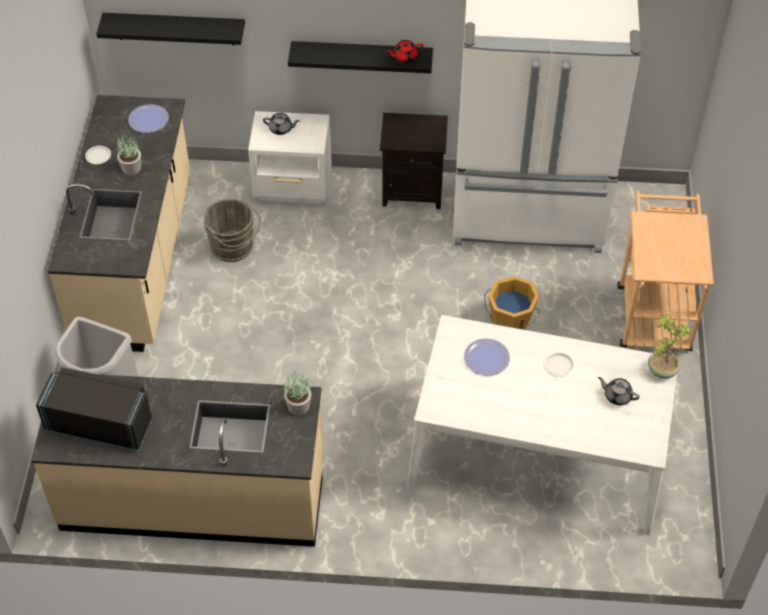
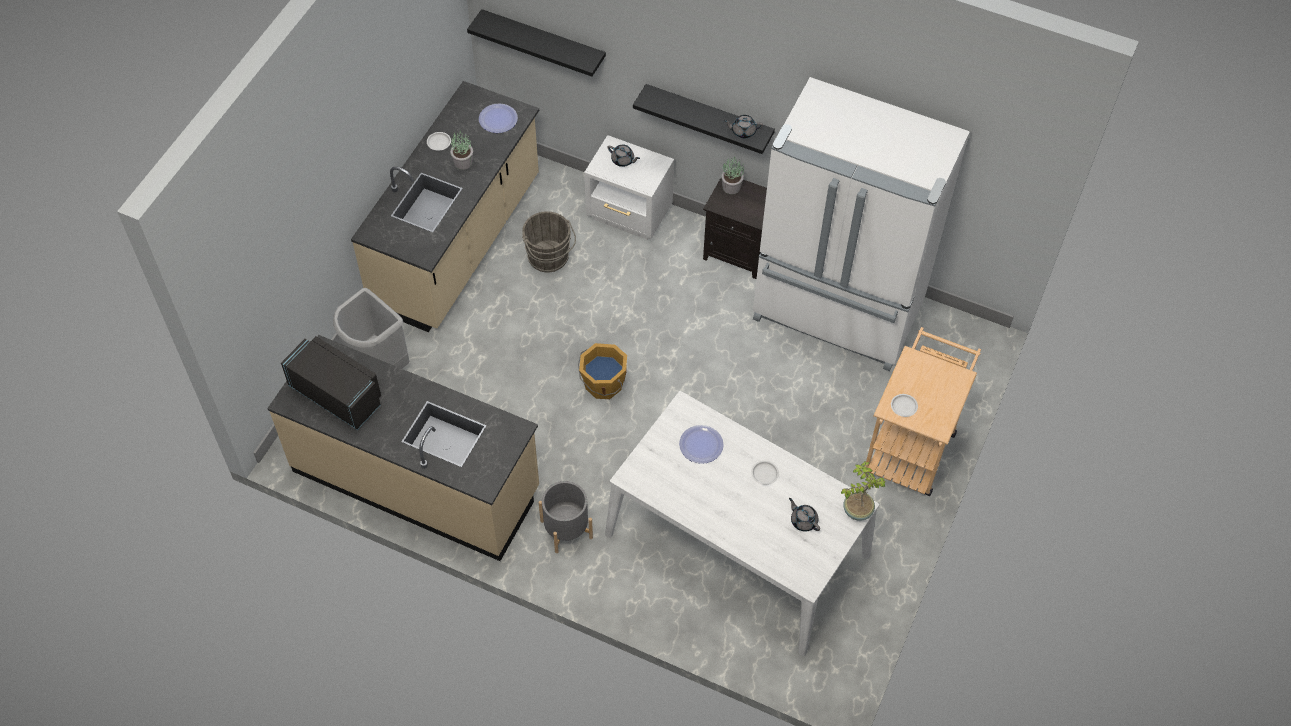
camera: 20 degrees right, 5 degrees up
potted plant [284,372,311,415] -> potted plant moved to [721,157,744,194]
red teapot [386,40,423,64] -> grey teapot [724,115,763,138]
orange bucket [484,276,540,330] -> orange bucket moved to [578,343,627,399]
none -> grey planter [539,481,593,553]
none -> white plate [891,394,918,417]

